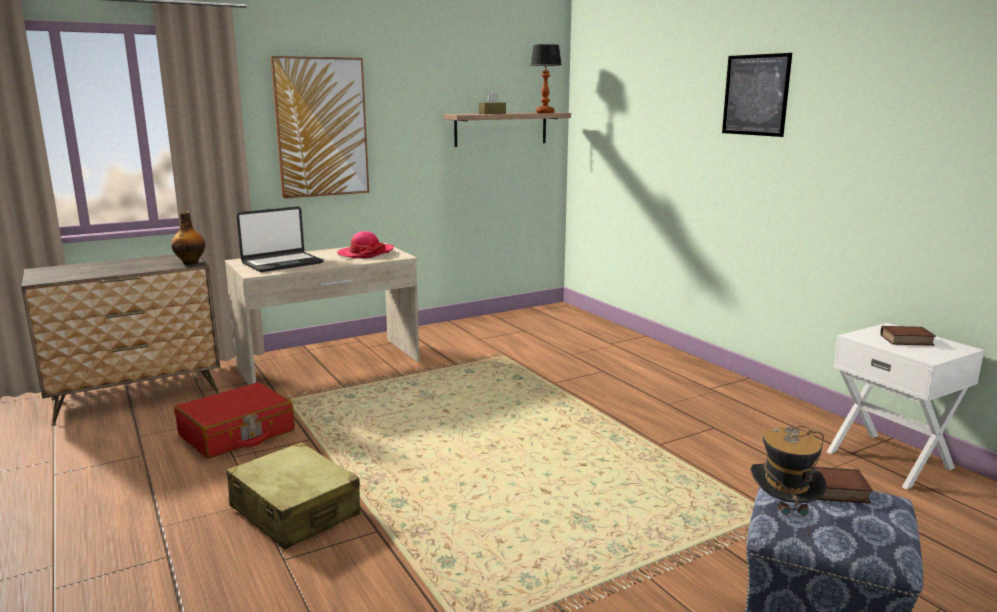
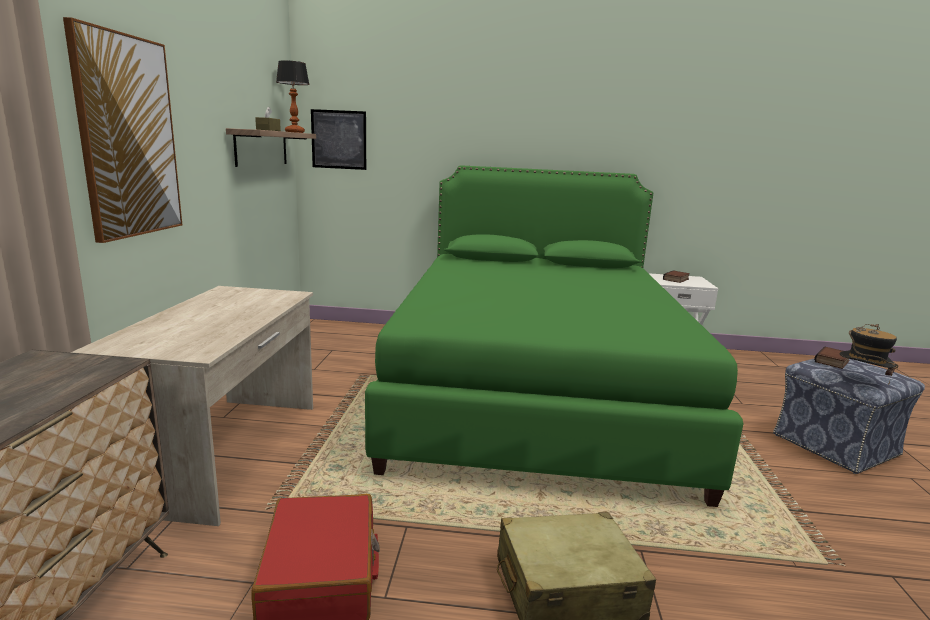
camera: 55 degrees left, 0 degrees up
bottle [171,211,206,265] -> none
laptop [237,206,324,272] -> none
hat [337,231,394,258] -> none
picture [722,53,792,137] -> picture moved to [311,109,366,170]
none -> green bed [365,165,744,507]

